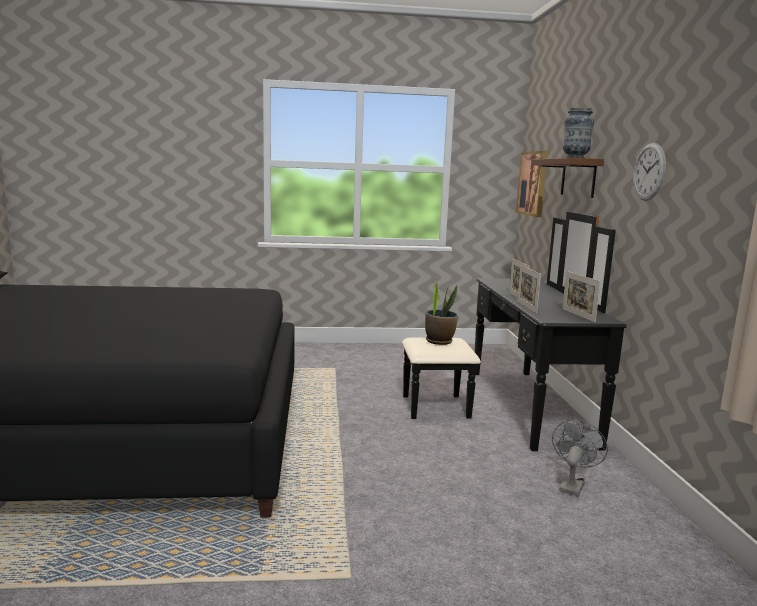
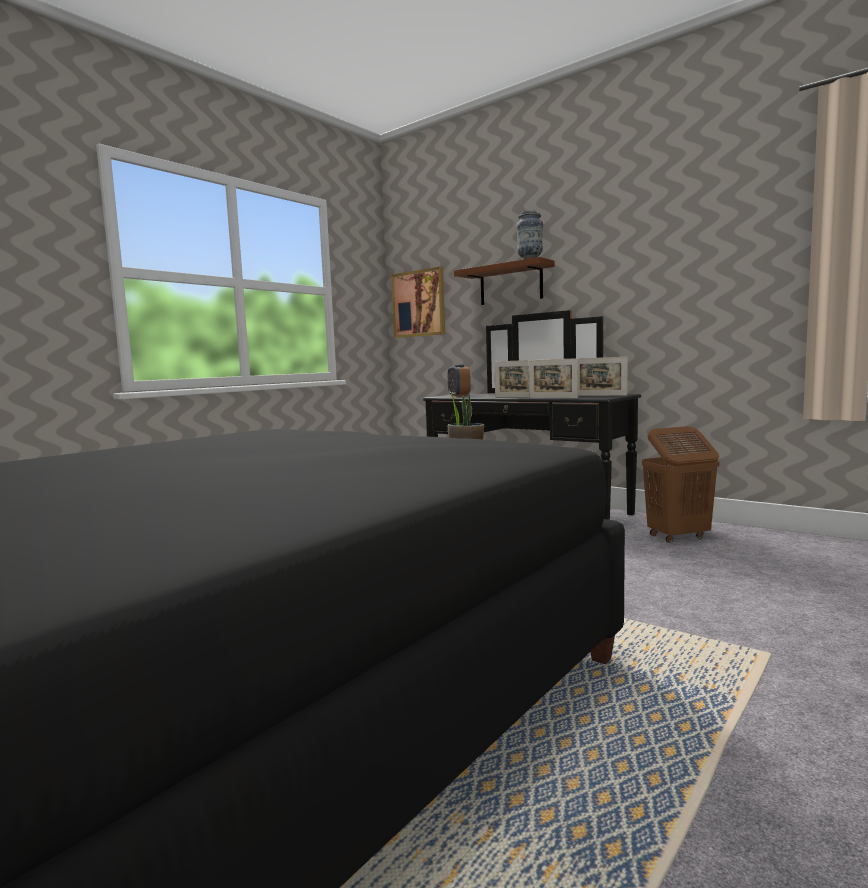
camera: 45 degrees left, 5 degrees down
grey fan [552,420,608,496] -> brown laundry basket [642,426,719,543]
wall clock [633,143,666,201] -> none
none -> alarm clock [448,365,471,397]

